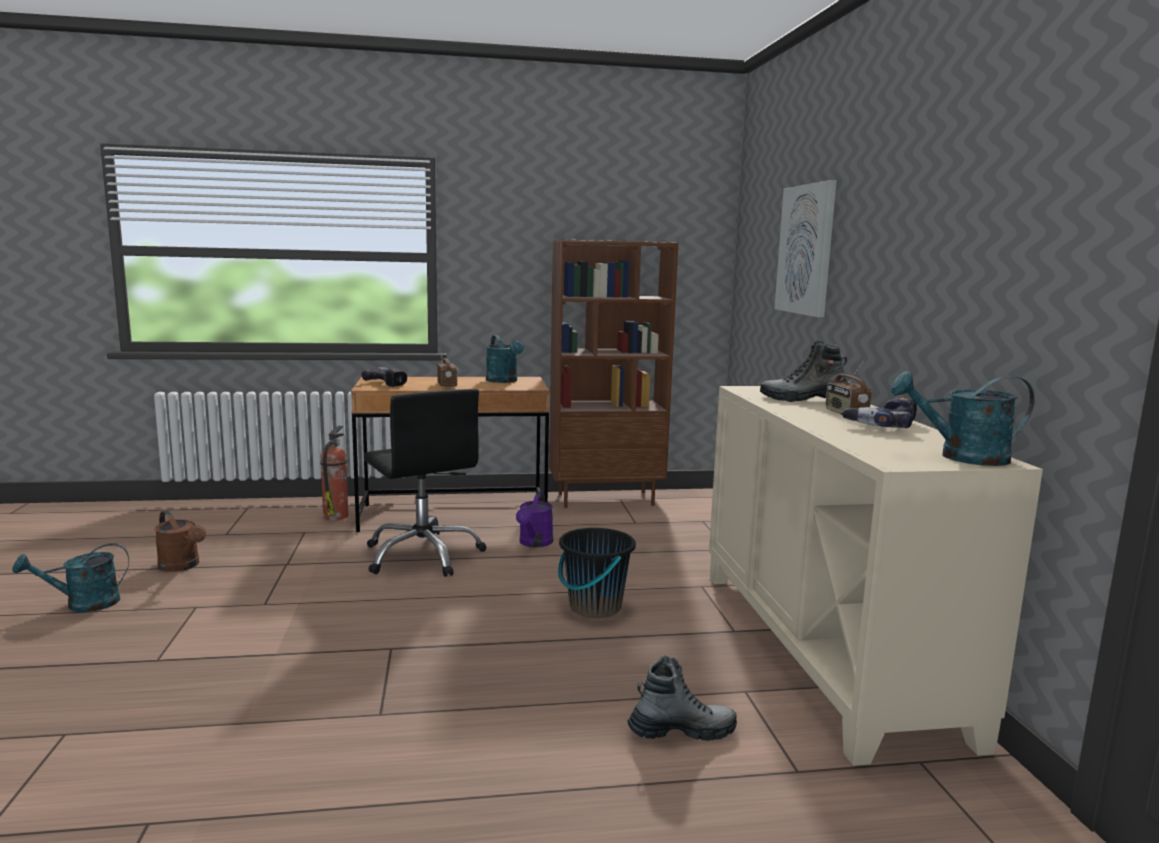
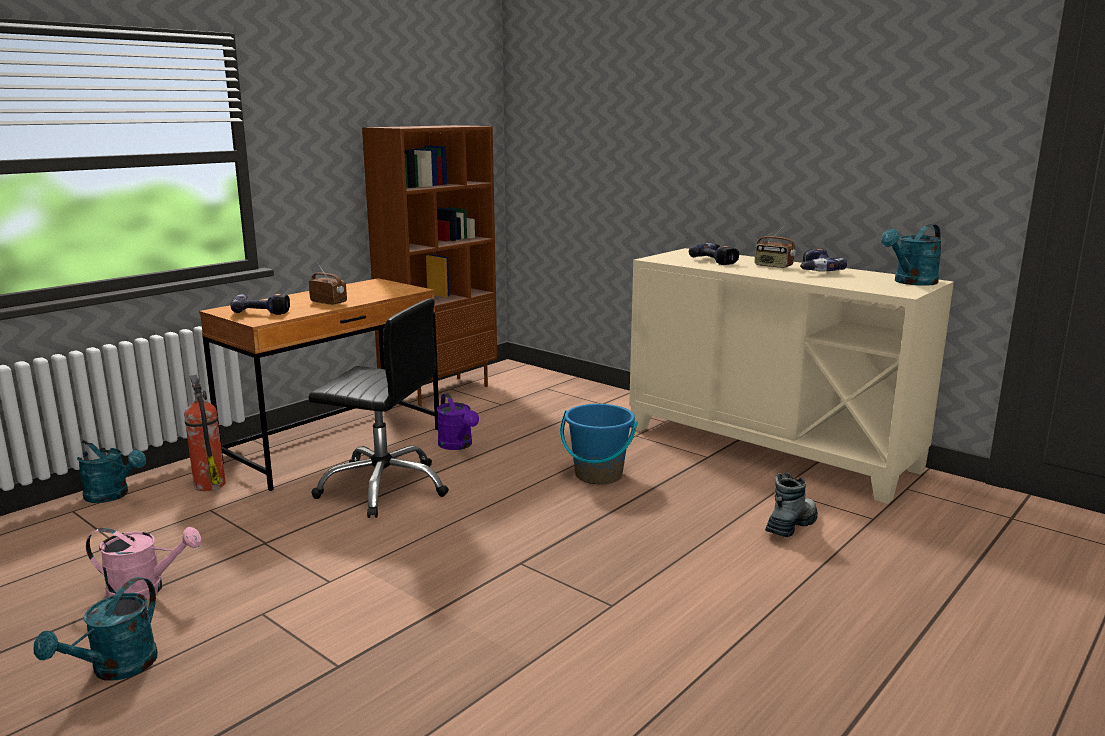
camera: 40 degrees left, 5 degrees up
brown watering can [154,510,206,572] -> pink watering can [86,527,202,599]
turquoise watering can [486,335,524,383] -> turquoise watering can moved to [77,440,146,503]
black bucket [558,528,636,618] -> blue bucket [560,404,638,484]
boot [760,340,847,402] -> power drill [689,243,739,265]
picture [774,180,837,317] -> none

